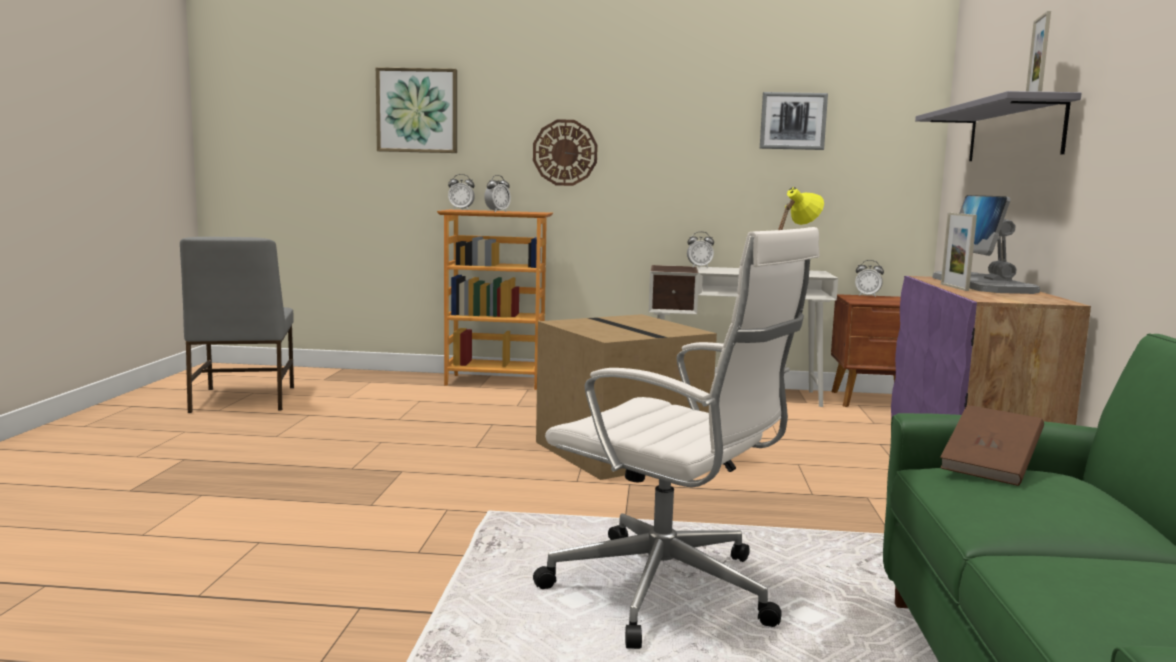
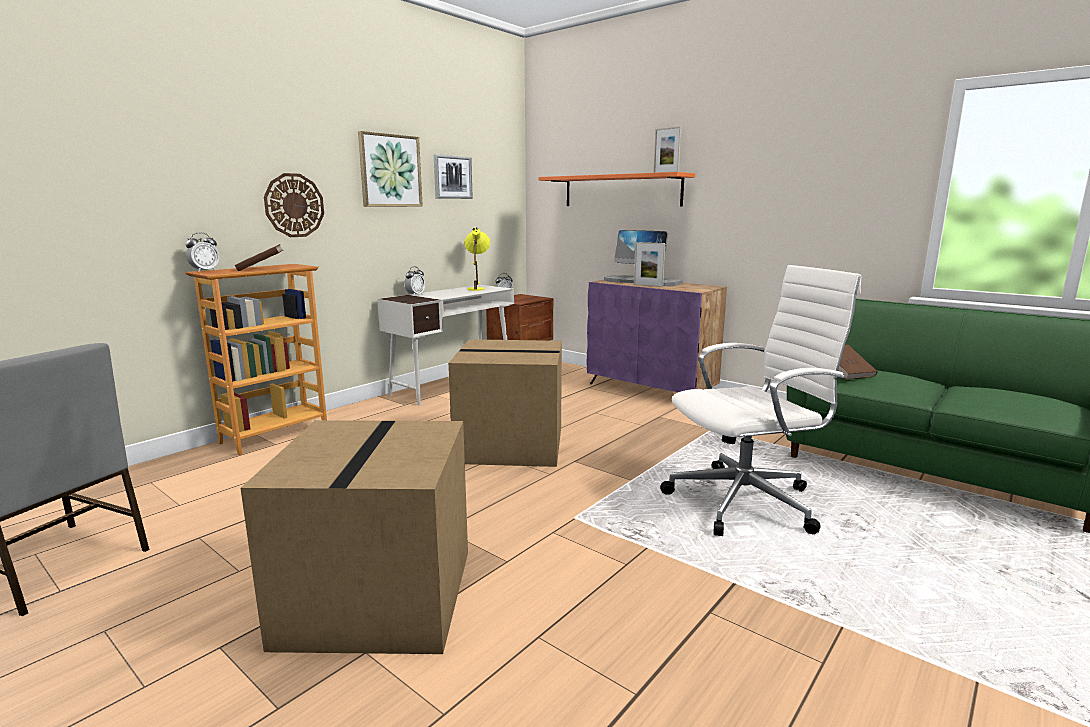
camera: 55 degrees left, 5 degrees up
picture [376,67,457,153] -> picture moved to [358,131,423,207]
alarm clock [484,175,511,212] -> brown book [235,244,283,271]
grey shelf [915,91,1082,161] -> orange shelf [539,172,695,207]
none -> cardboard box [240,420,468,654]

